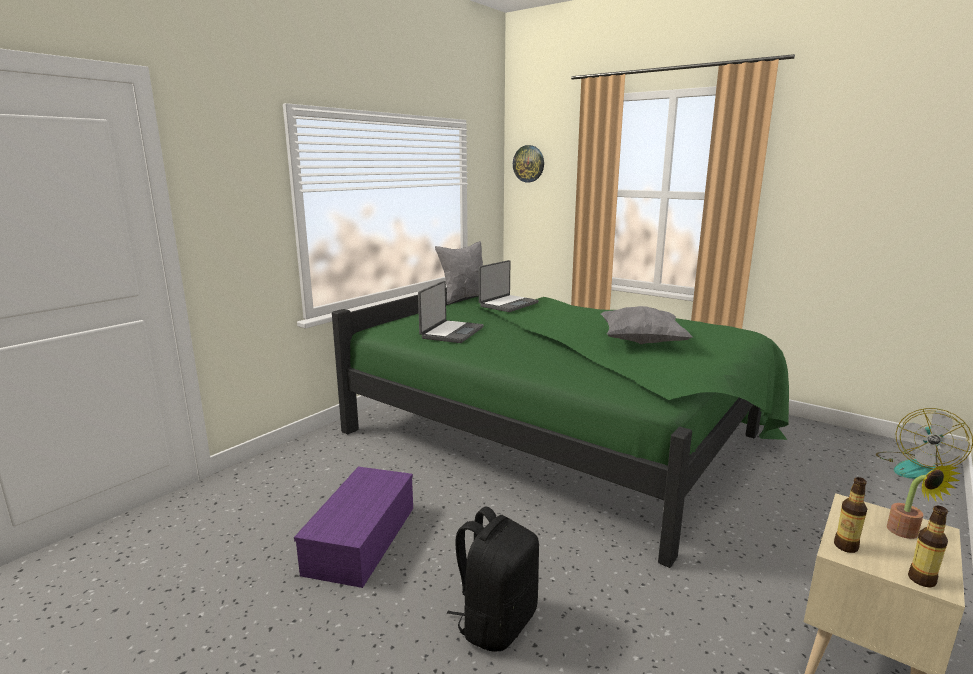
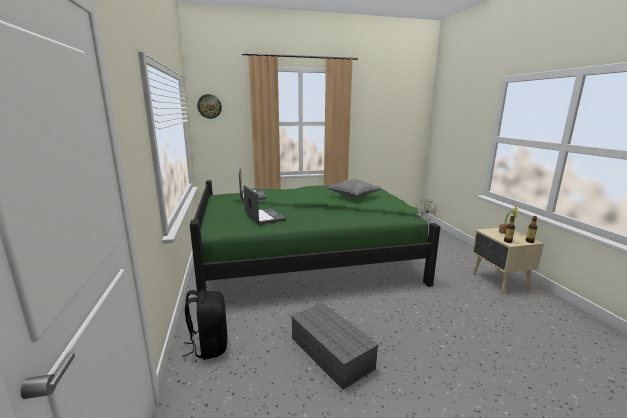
camera: 50 degrees left, 0 degrees up
purple storage box [294,467,413,588] -> grey storage box [291,303,378,390]
grey pillow [435,241,483,304] -> none
black backpack [447,506,539,651] -> black backpack moved to [182,290,227,360]

